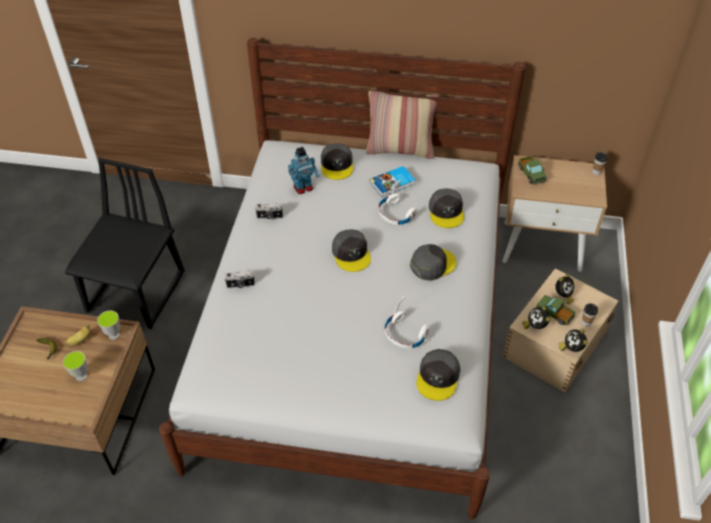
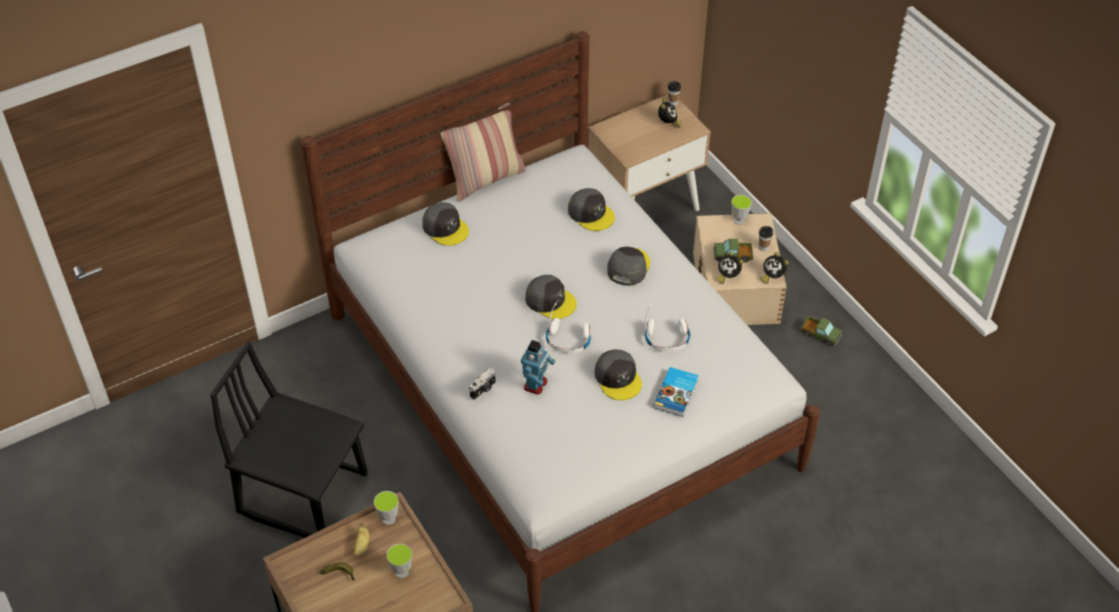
camera: 40 degrees left, 0 degrees up
black chair [65,158,185,329] -> black chair turned 45 degrees counterclockwise [210,342,367,538]
camera [255,203,283,219] -> none
toy robot [288,147,319,194] -> toy robot moved to [521,340,556,395]
book [370,166,415,197] -> book moved to [653,367,699,417]
white headphones [378,180,417,225] -> white headphones moved to [546,303,591,353]
grey cap [416,349,461,401] -> grey cap moved to [595,349,642,400]
toy truck [518,156,547,185] -> toy truck moved to [800,316,842,346]
alarm clock [555,274,574,304] -> alarm clock moved to [658,99,681,128]
none -> cup [731,195,752,225]

